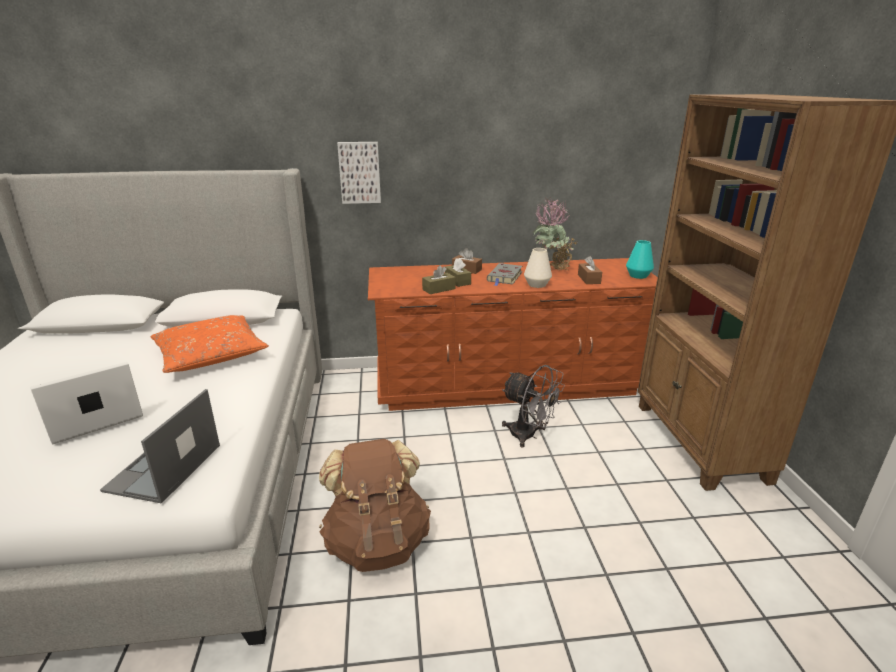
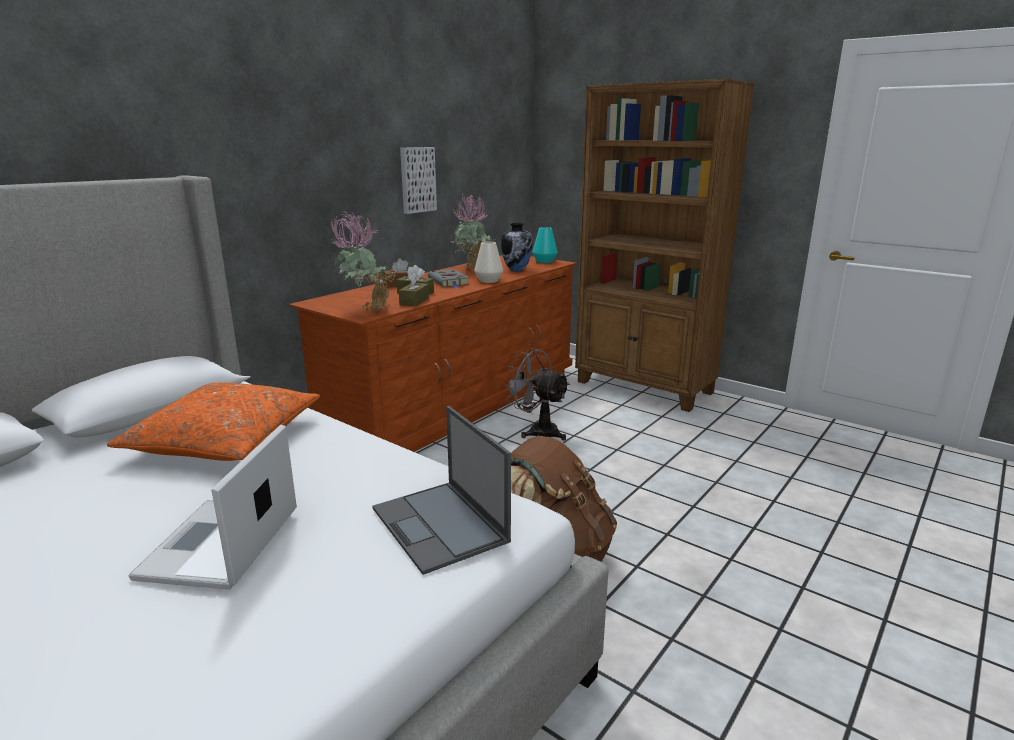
camera: 45 degrees left, 5 degrees down
picture [337,142,381,204] -> picture moved to [400,147,437,214]
grey fan [502,365,565,448] -> grey fan turned 135 degrees counterclockwise [503,348,570,441]
brown tissue box [578,256,602,284] -> vase [501,222,533,271]
none -> potted plant [329,211,397,311]

